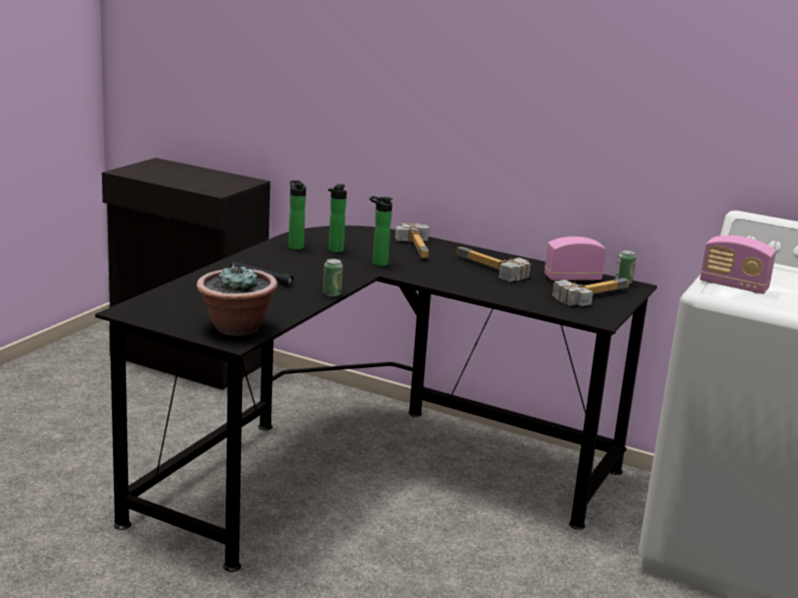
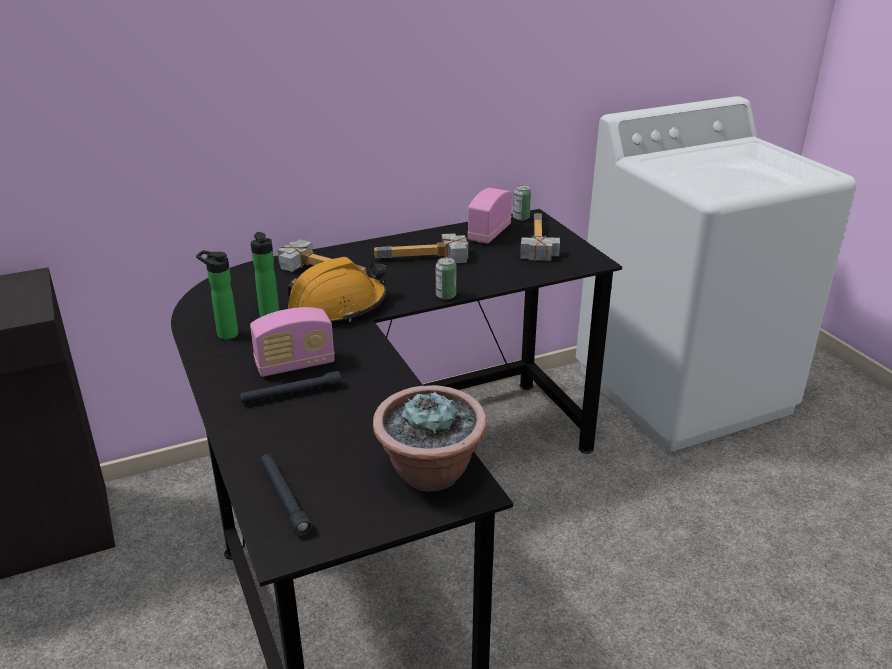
camera: 50 degrees left, 10 degrees up
can [323,259,343,297] -> can moved to [436,257,456,300]
bottle [370,196,393,266] -> orange hard hat [288,257,387,322]
radio [700,235,776,294] -> radio moved to [250,307,335,377]
none -> black flashlight [261,454,312,536]

